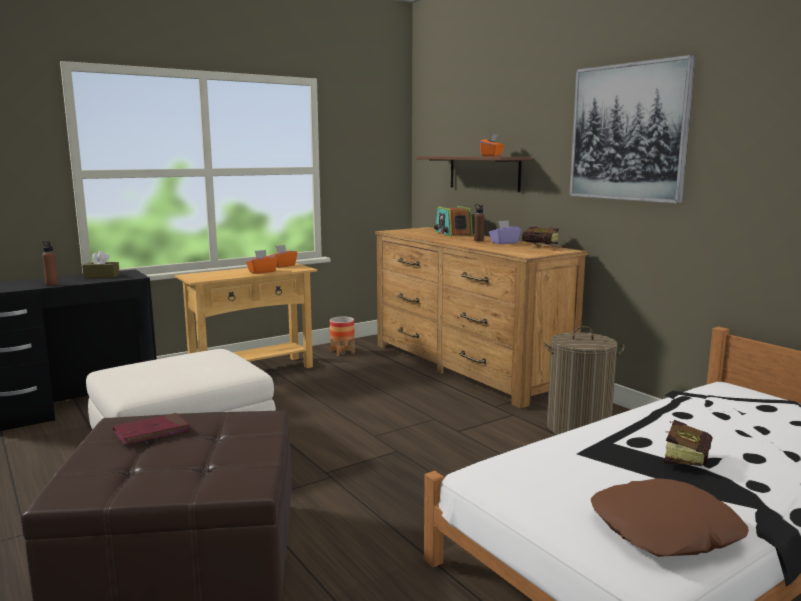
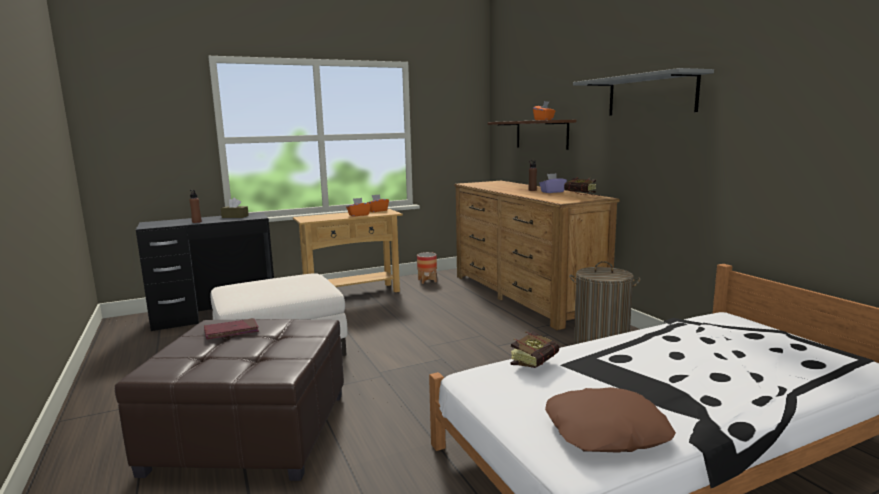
camera: 10 degrees right, 0 degrees up
radio [434,206,473,237] -> none
picture [569,55,696,204] -> grey shelf [573,68,714,116]
book [664,420,713,466] -> book moved to [510,331,559,368]

